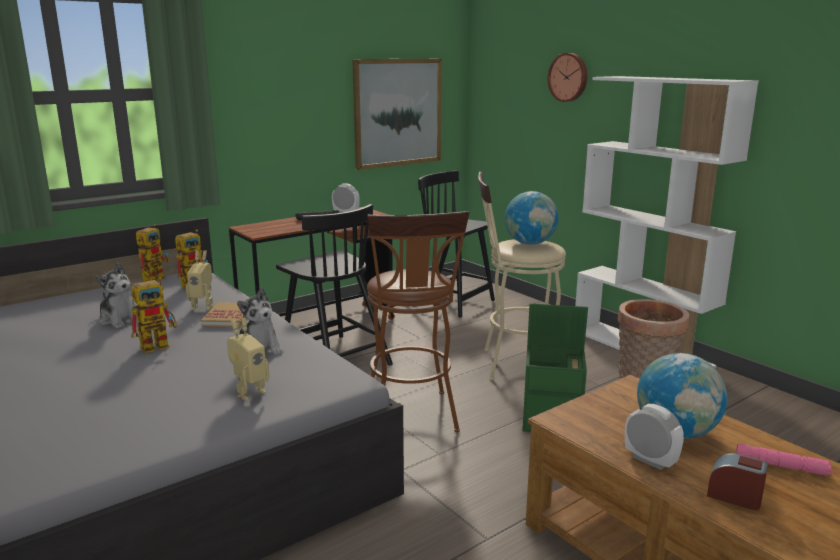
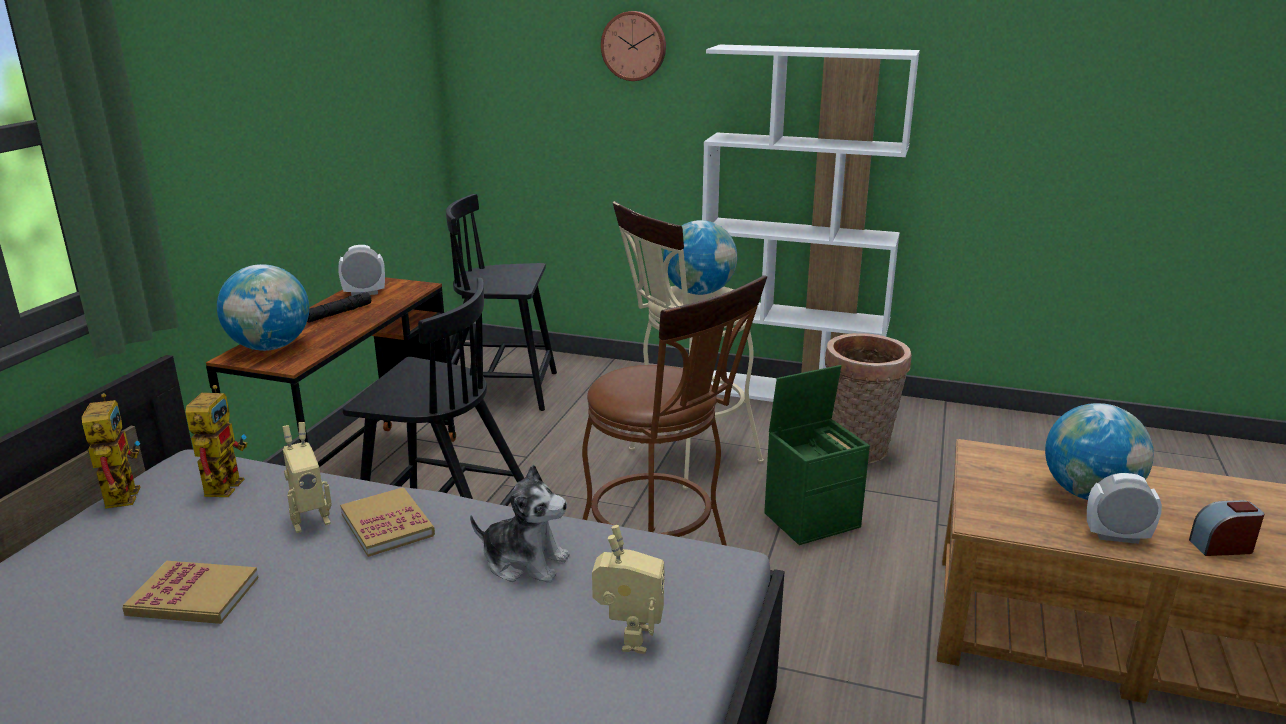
camera: 35 degrees left, 5 degrees up
plush toy [96,262,140,328] -> book [122,561,259,624]
toy robot [131,277,177,353] -> none
picture [352,59,442,170] -> none
pink flashlight [736,444,833,476] -> none
none -> globe [217,264,309,351]

